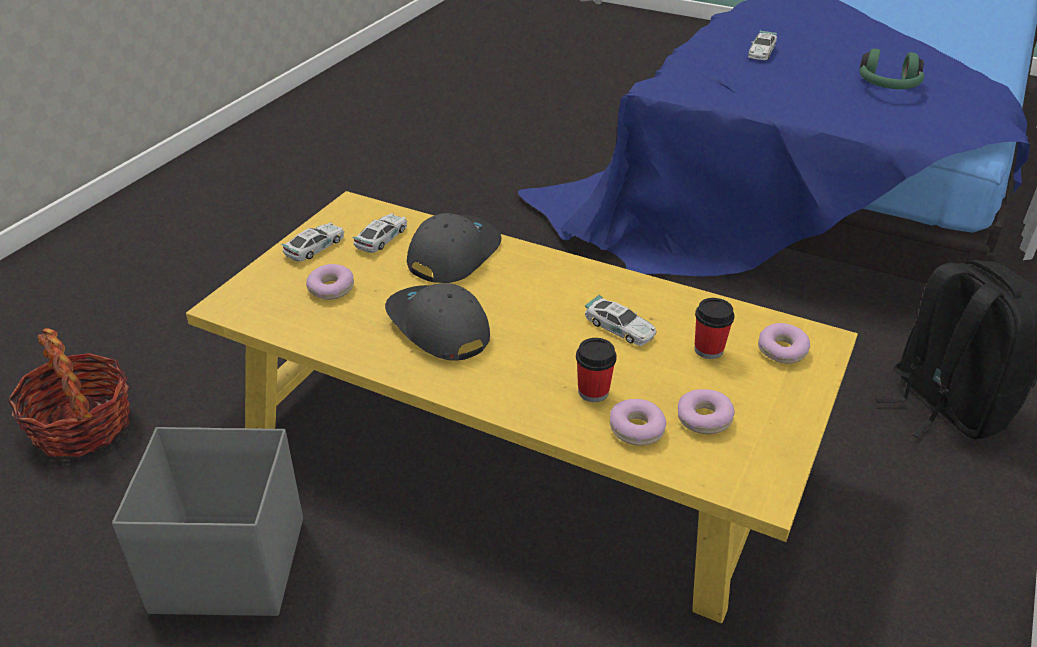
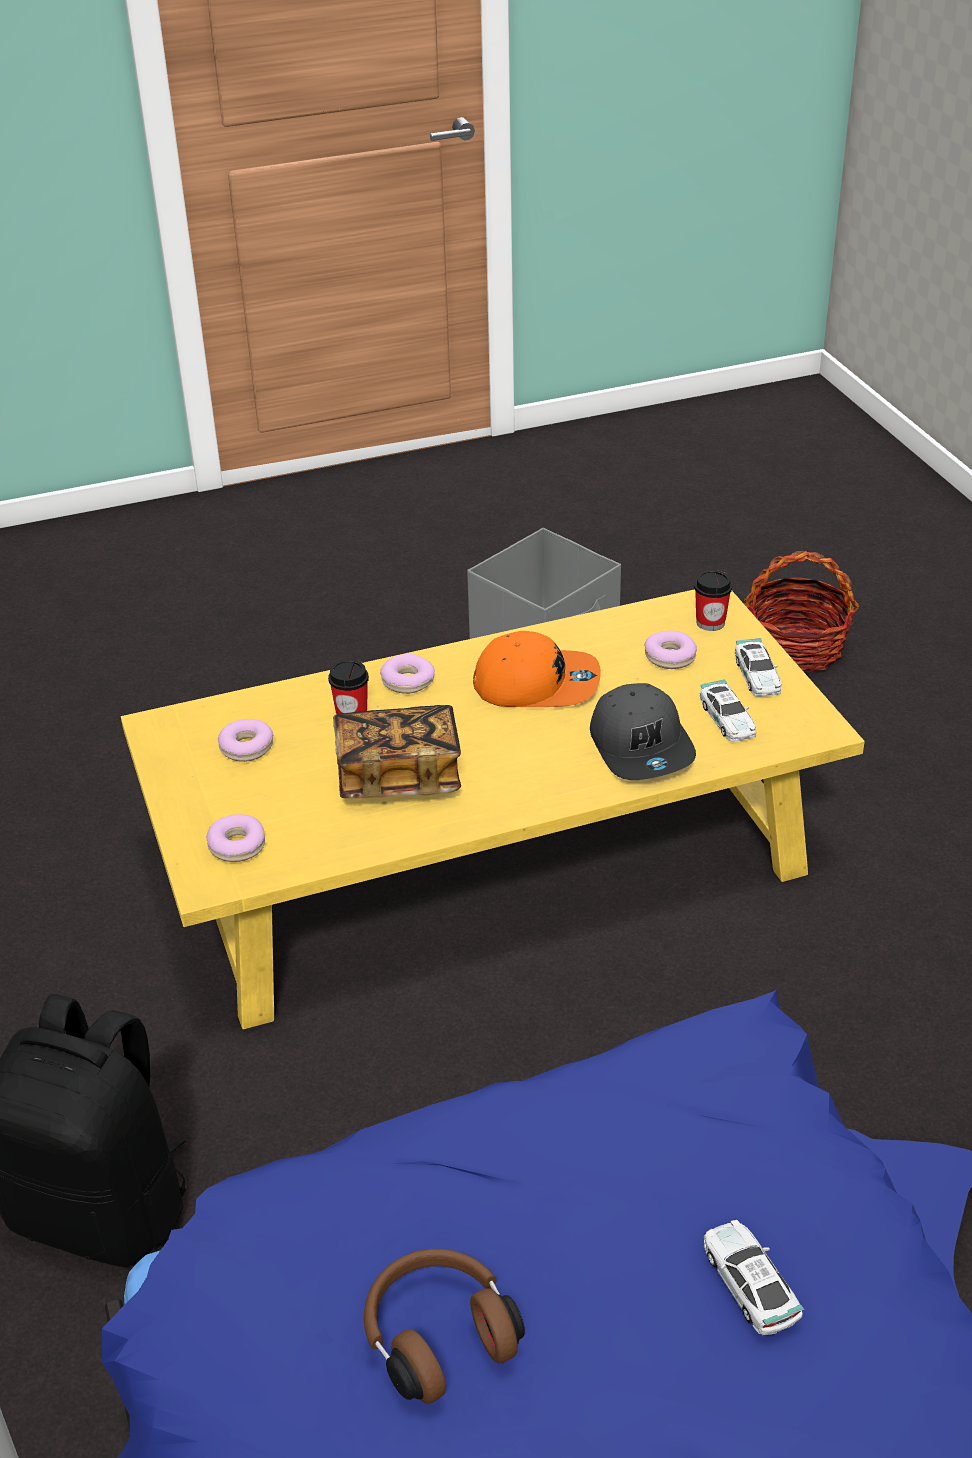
camera: 135 degrees right, 0 degrees up
grey cap [385,283,490,361] -> orange cap [473,631,601,707]
toy car [585,295,657,346] -> book [333,705,461,798]
donut [610,399,666,446] -> donut moved to [380,654,435,694]
cup [695,298,734,359] -> cup moved to [694,570,732,631]
green headphones [859,49,925,89] -> brown headphones [364,1248,525,1404]

